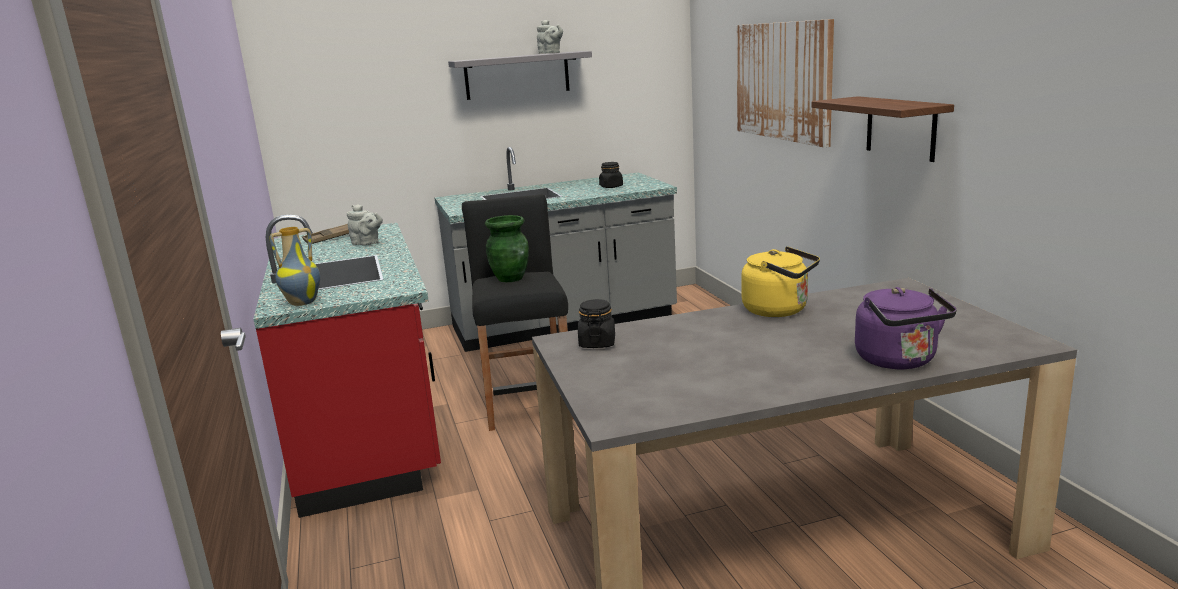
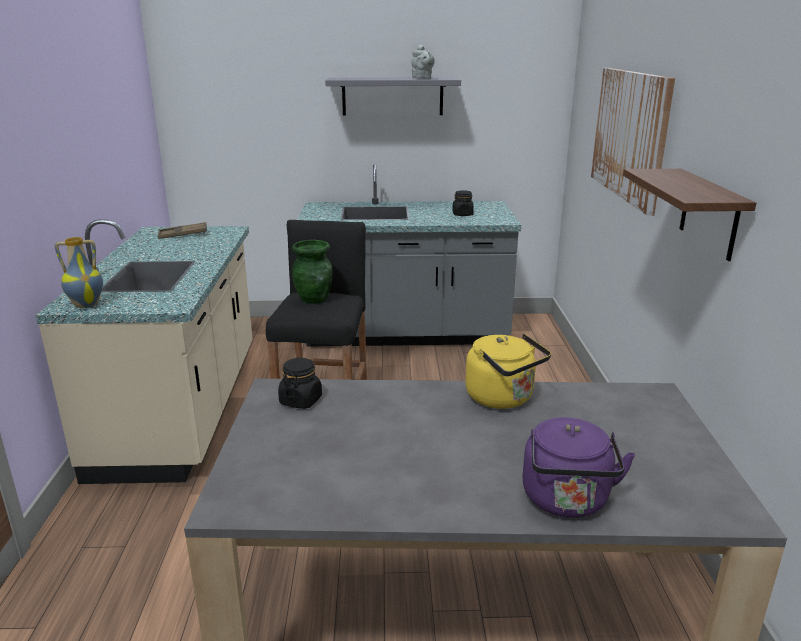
camera: 15 degrees right, 5 degrees up
red counter [253,215,441,518] -> beige counter [35,219,252,484]
grey teapot [347,204,383,245] -> none

